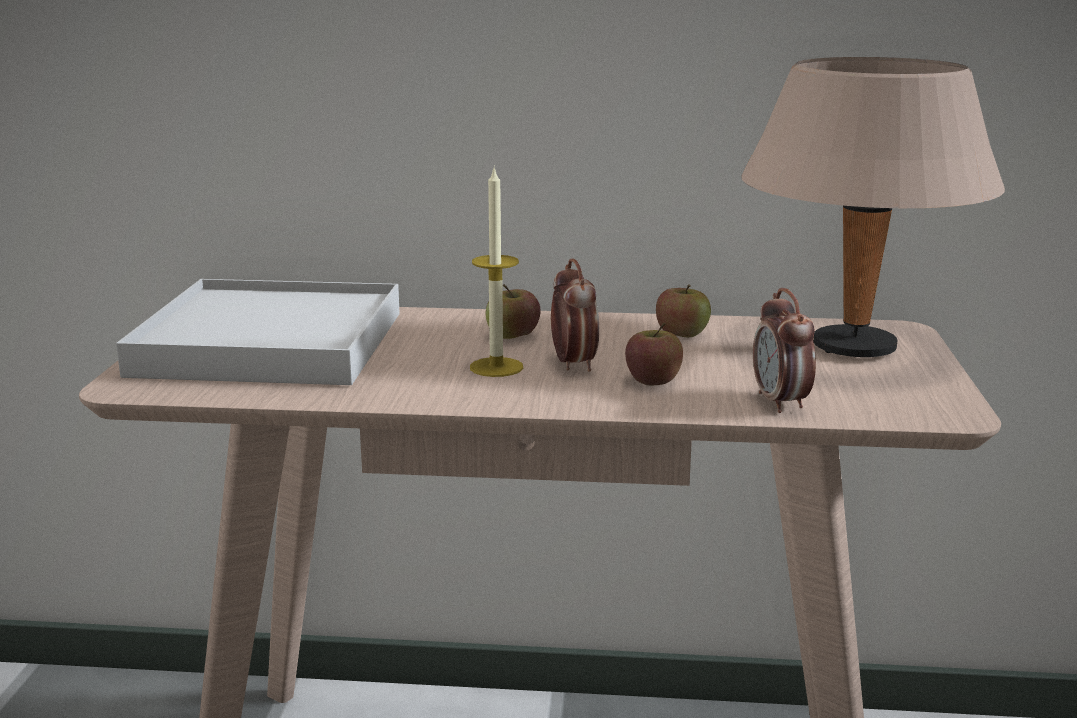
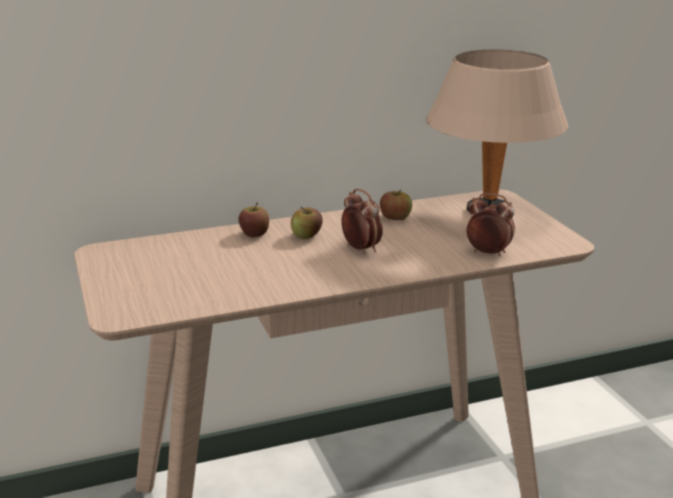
camera: 25 degrees left, 5 degrees up
white tray [116,279,400,385] -> none
candle [470,166,523,377] -> none
apple [625,323,683,385] -> apple moved to [239,203,269,237]
alarm clock [753,288,816,413] -> alarm clock turned 150 degrees clockwise [467,193,515,257]

